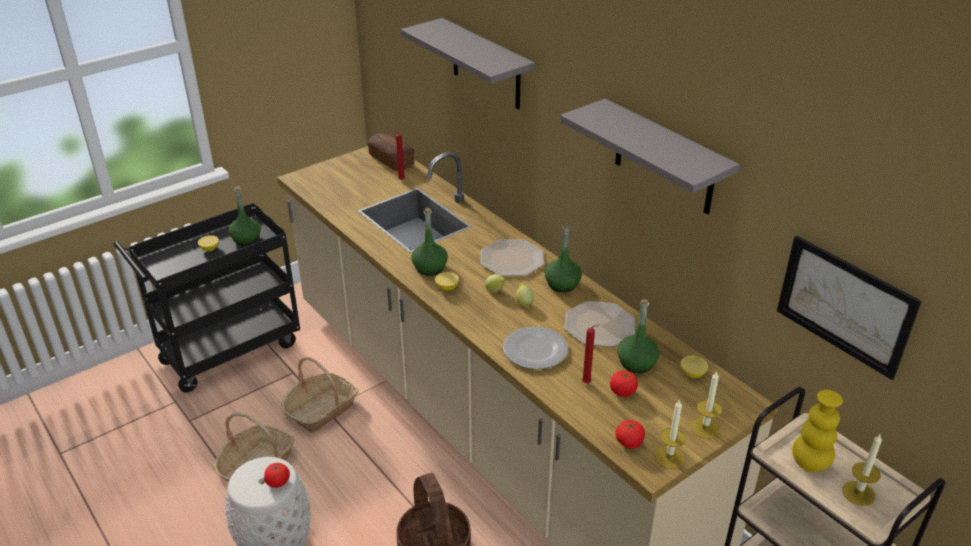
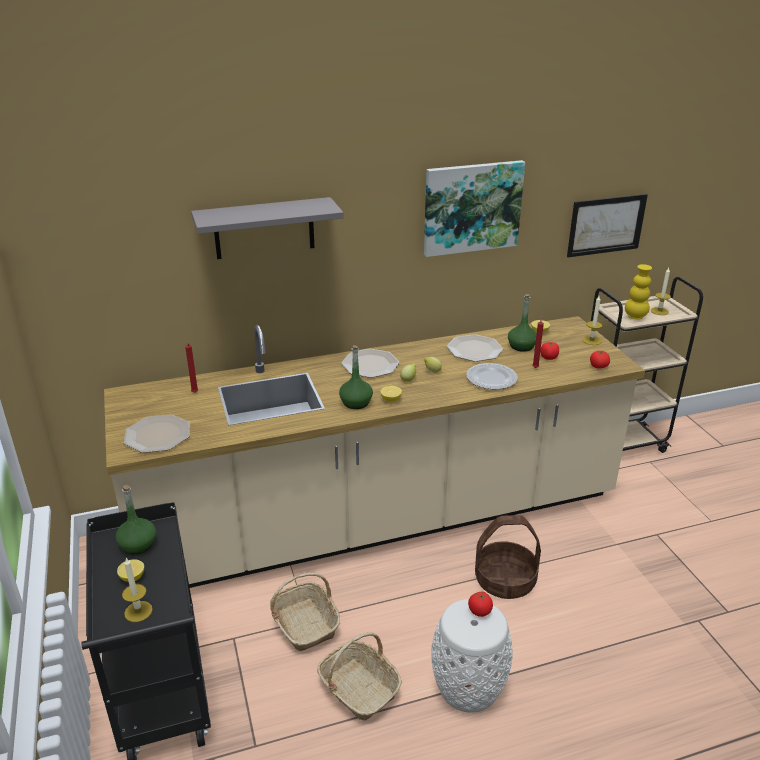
camera: 70 degrees left, 5 degrees down
bread [368,133,414,171] -> none
green bottle [545,224,582,292] -> none
grey shelf [560,99,740,215] -> picture [424,160,525,257]
candle [655,399,686,469] -> candle moved to [122,558,153,622]
none -> plate [124,414,190,453]

